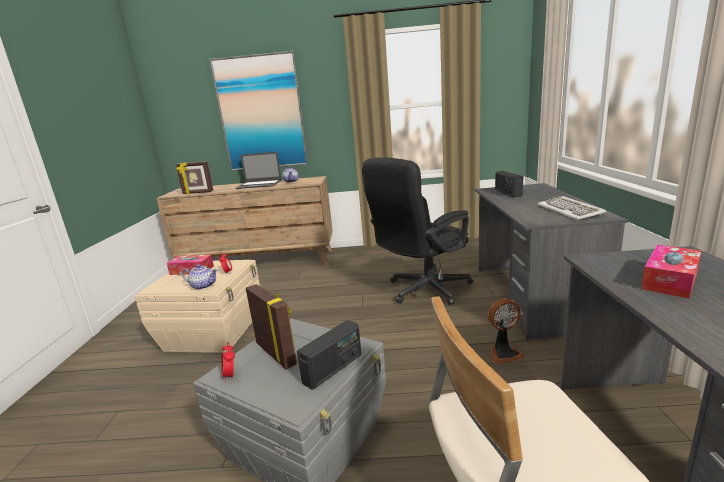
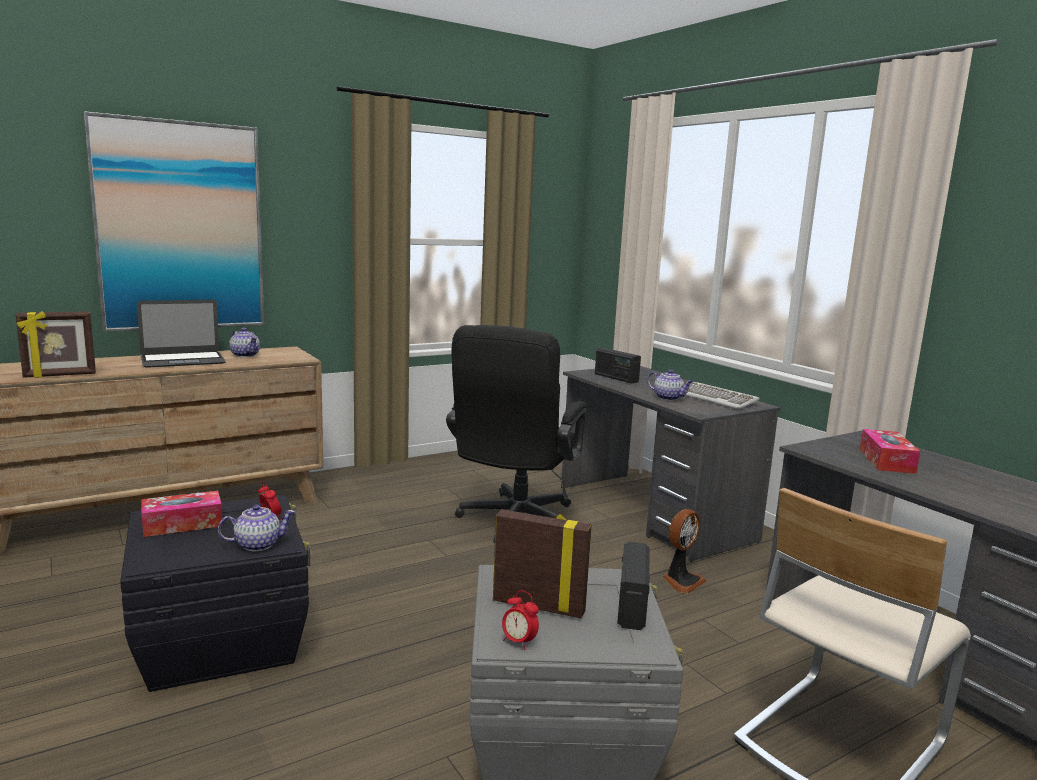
camera: 35 degrees left, 5 degrees down
beige storage box [134,260,260,353] -> black storage box [120,495,311,692]
none -> teapot [647,369,693,400]

